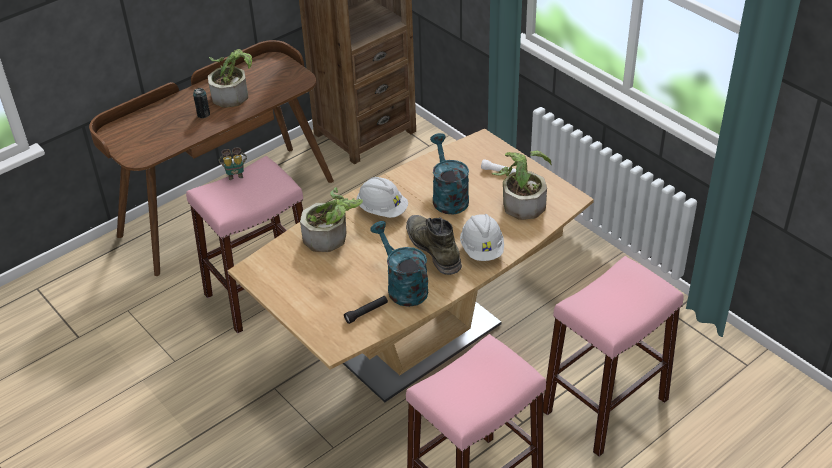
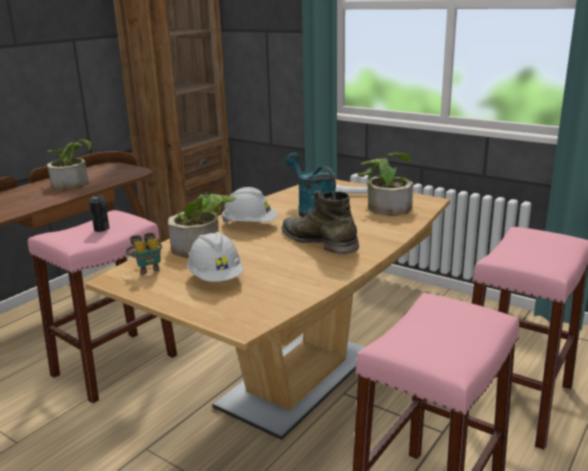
camera: 15 degrees left, 20 degrees down
can [193,88,210,118] -> can moved to [89,195,109,232]
binoculars [219,147,247,180] -> binoculars moved to [126,233,162,275]
black flashlight [344,296,388,324] -> none
turquoise watering can [370,221,428,307] -> none
white hard hat [460,214,504,261] -> white hard hat moved to [187,232,243,282]

